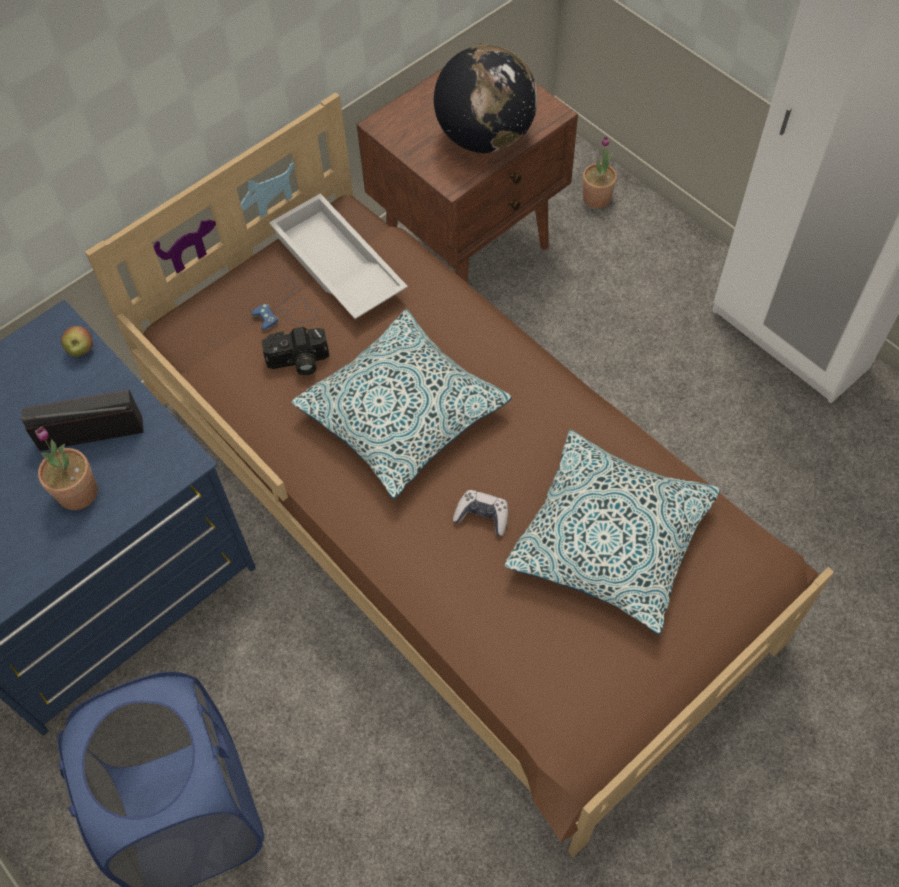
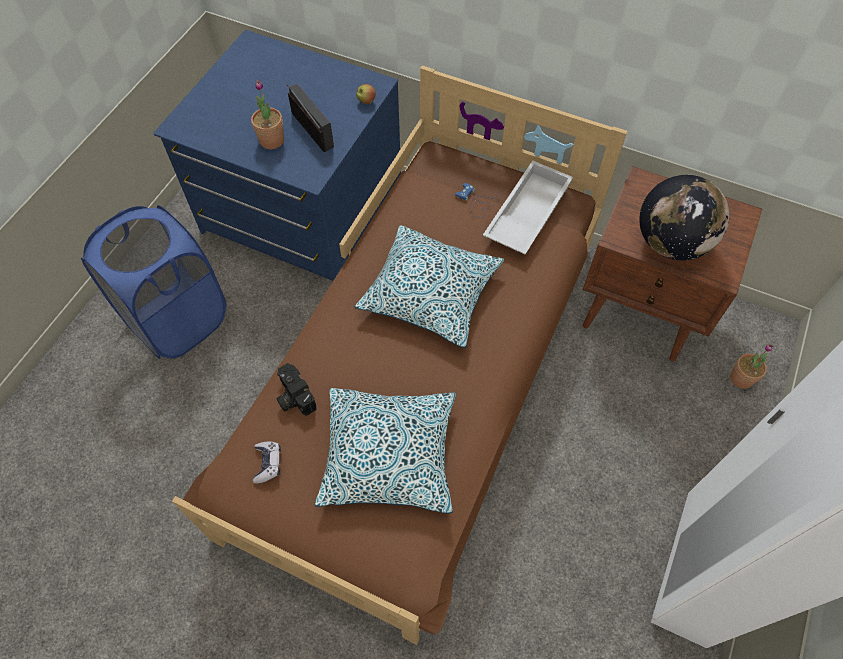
camera: 65 degrees right, 0 degrees up
camera [261,327,329,375] -> camera moved to [276,363,317,416]
game controller [453,490,508,536] -> game controller moved to [253,441,281,483]

